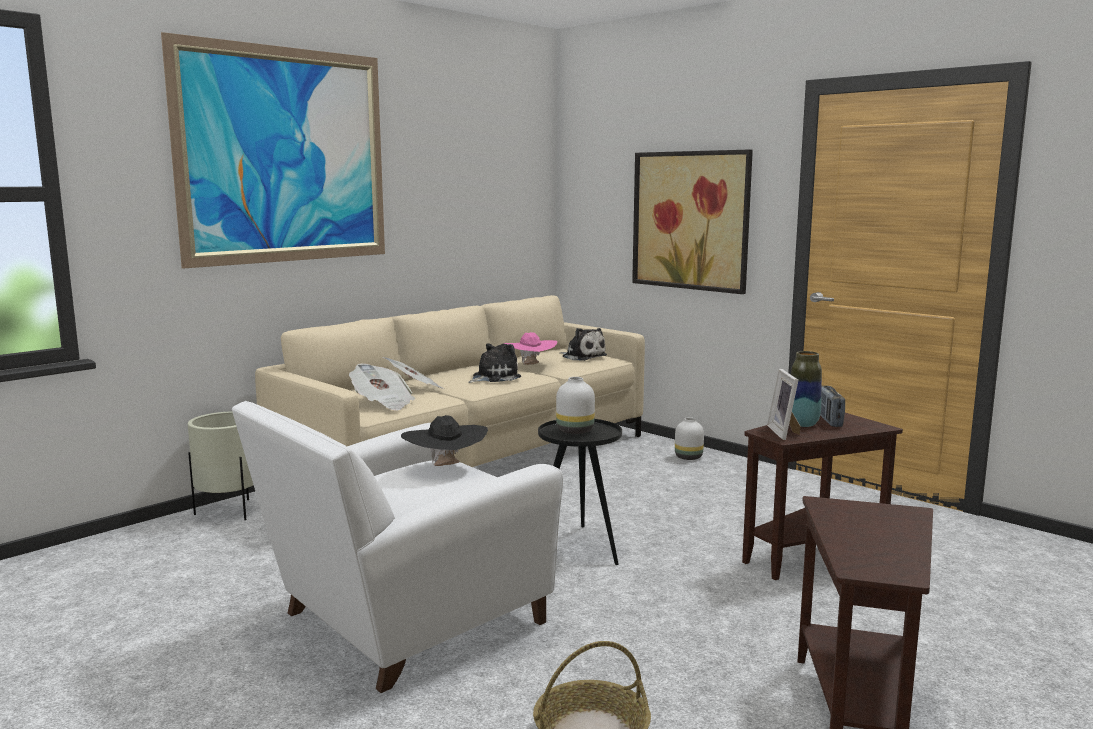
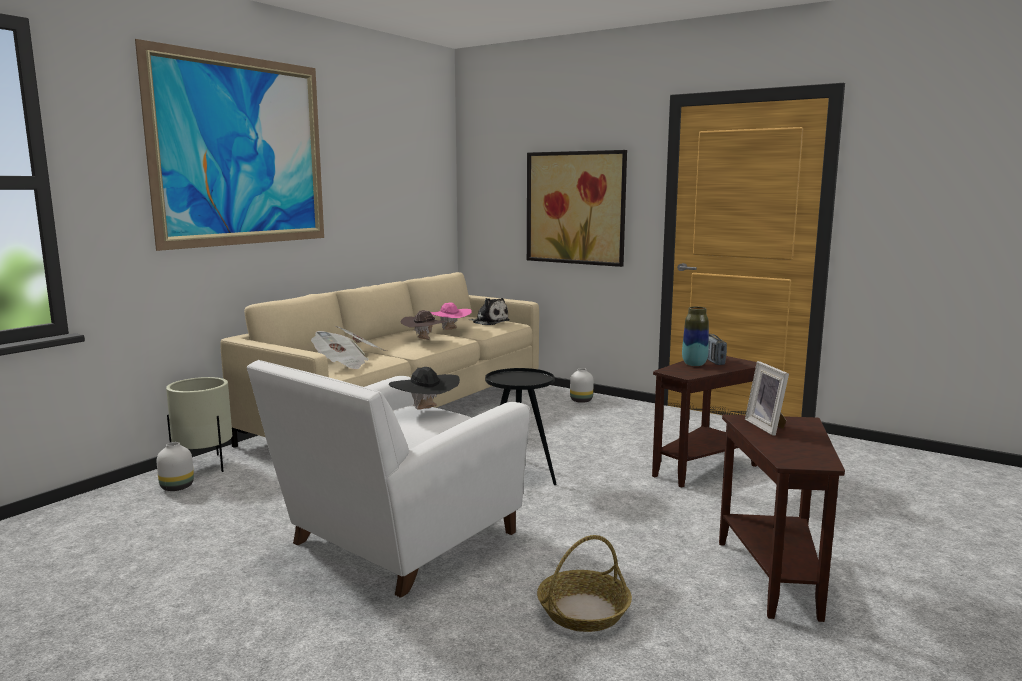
camera: 10 degrees left, 0 degrees up
plush toy [468,343,521,383] -> brown hat [400,310,447,340]
white vase [556,377,595,434] -> white vase moved to [157,442,194,491]
picture frame [767,369,801,440] -> picture frame moved to [745,361,789,436]

